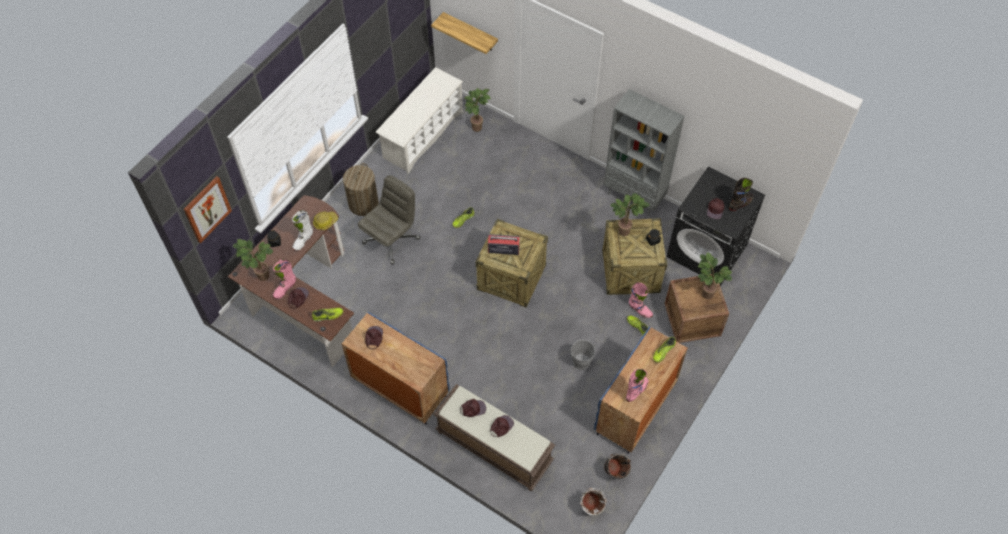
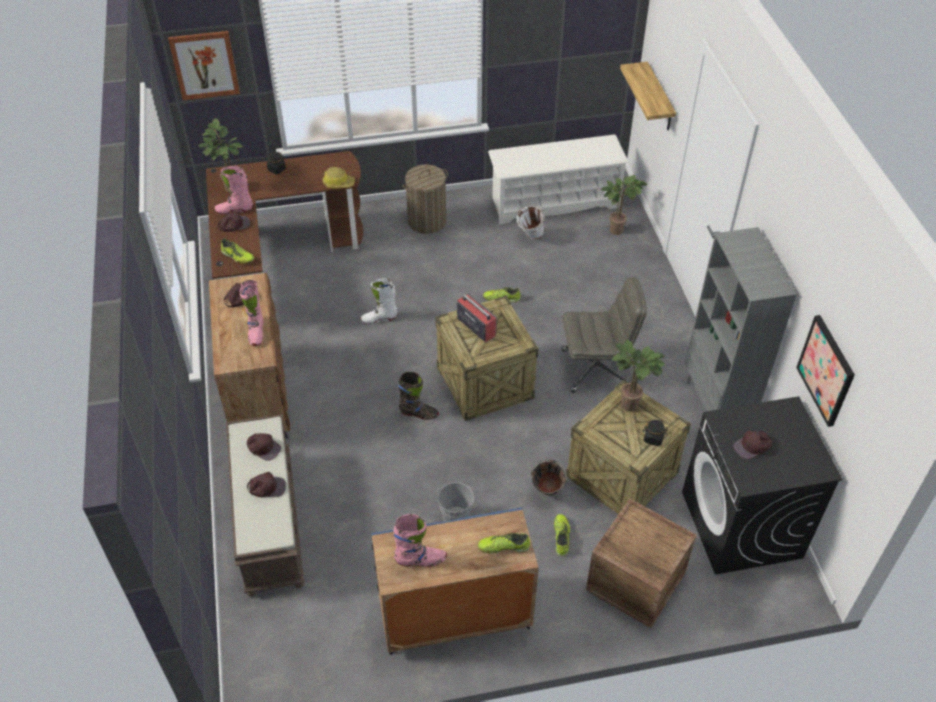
camera: 45 degrees right, 10 degrees down
white boot [292,210,313,251] -> white boot moved to [361,278,398,324]
blue cabinet [342,312,449,424] -> brown cabinet [209,273,290,438]
grey office chair [358,175,420,265] -> grey office chair moved to [562,277,647,393]
white bucket [580,488,607,515] -> white bucket moved to [517,206,545,239]
black bucket [604,453,631,479] -> black bucket moved to [531,460,567,496]
pink boot [629,282,653,318] -> pink boot moved to [240,280,263,346]
potted plant [698,252,732,299] -> none
black boot [729,178,753,211] -> black boot moved to [398,372,439,420]
none -> picture [796,315,855,427]

